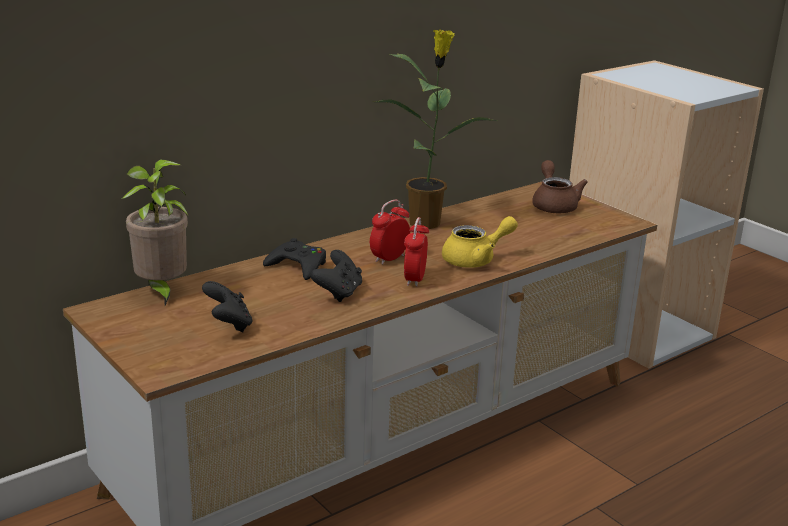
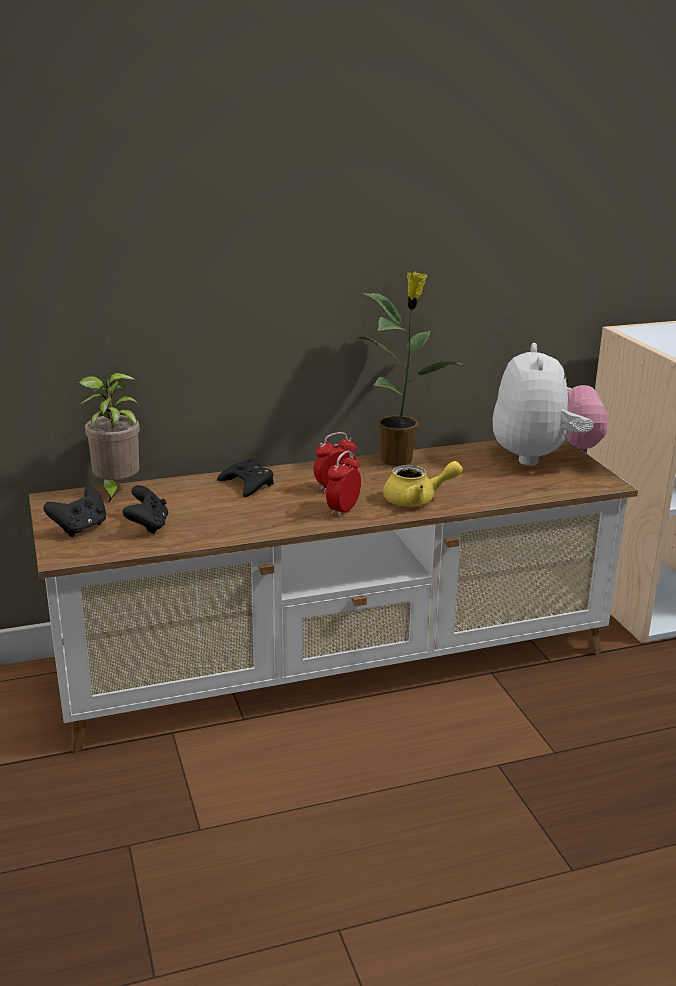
camera: 20 degrees right, 0 degrees up
black game controller [310,250,362,302] -> black game controller moved to [43,486,106,537]
brown teapot [532,160,588,213] -> plush toy [493,343,607,466]

